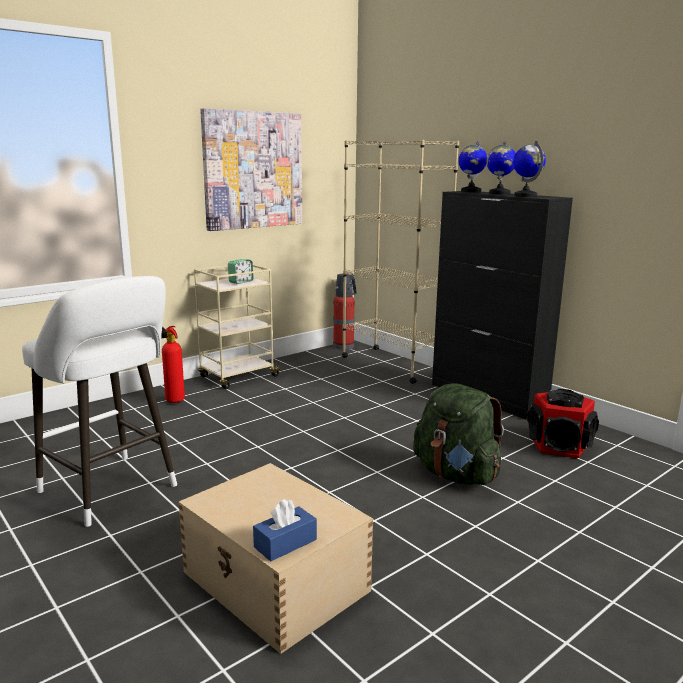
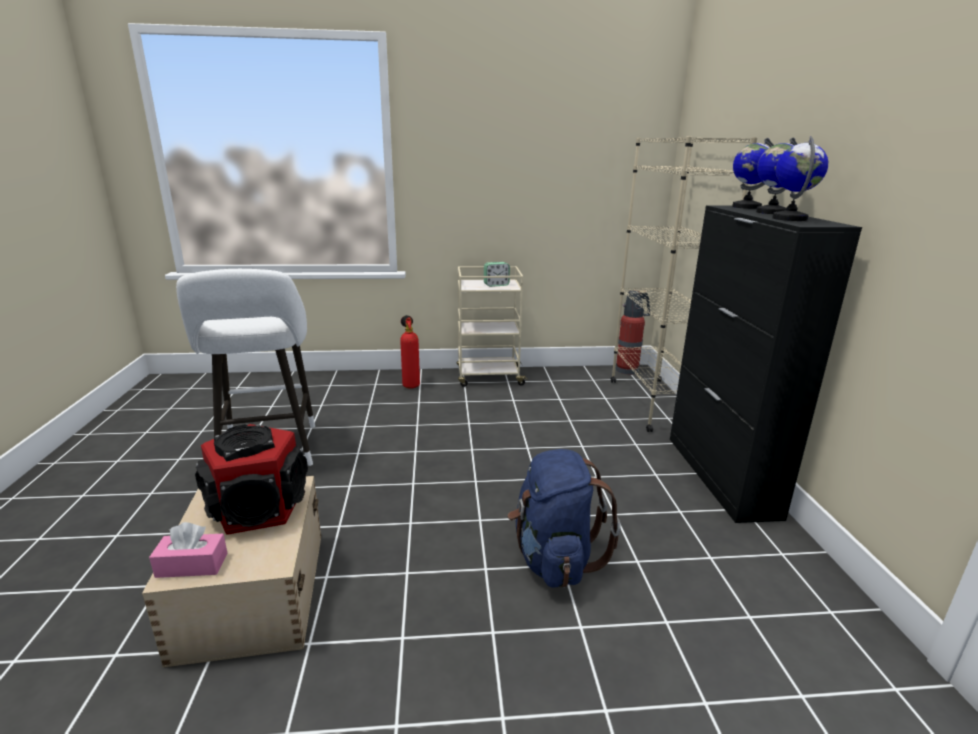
camera: 35 degrees right, 5 degrees up
picture [200,108,302,231] -> none
blue tissue box [253,499,317,561] -> pink tissue box [149,522,228,578]
green backpack [413,383,504,485] -> blue backpack [507,449,621,588]
speaker [527,389,599,458] -> speaker moved to [195,424,308,534]

